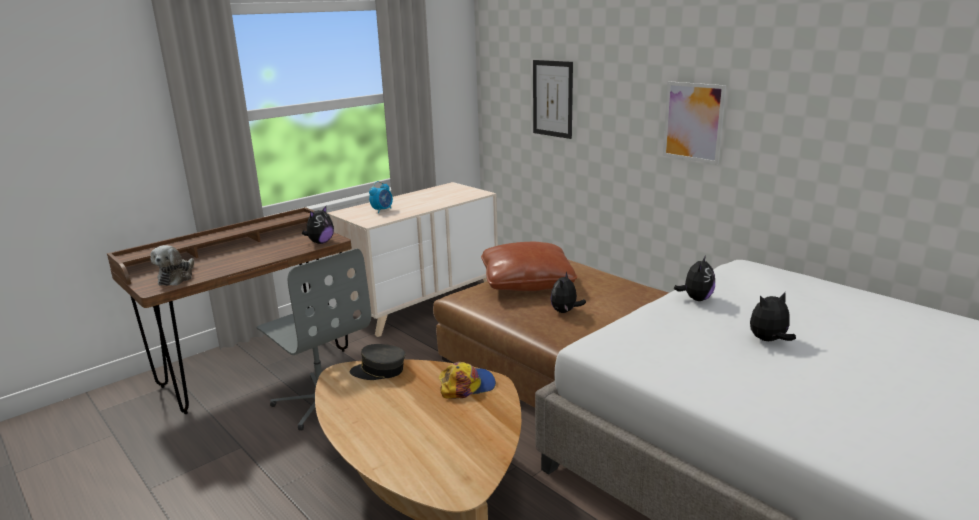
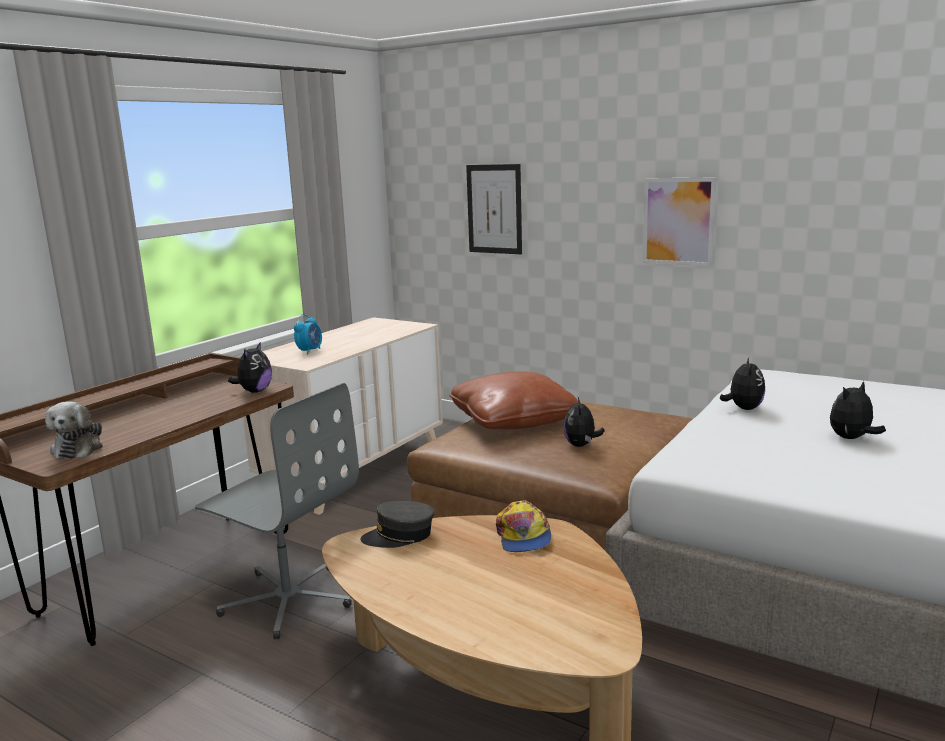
camera: 15 degrees left, 5 degrees down
cap [439,362,496,399] -> cap turned 120 degrees clockwise [496,500,551,552]

